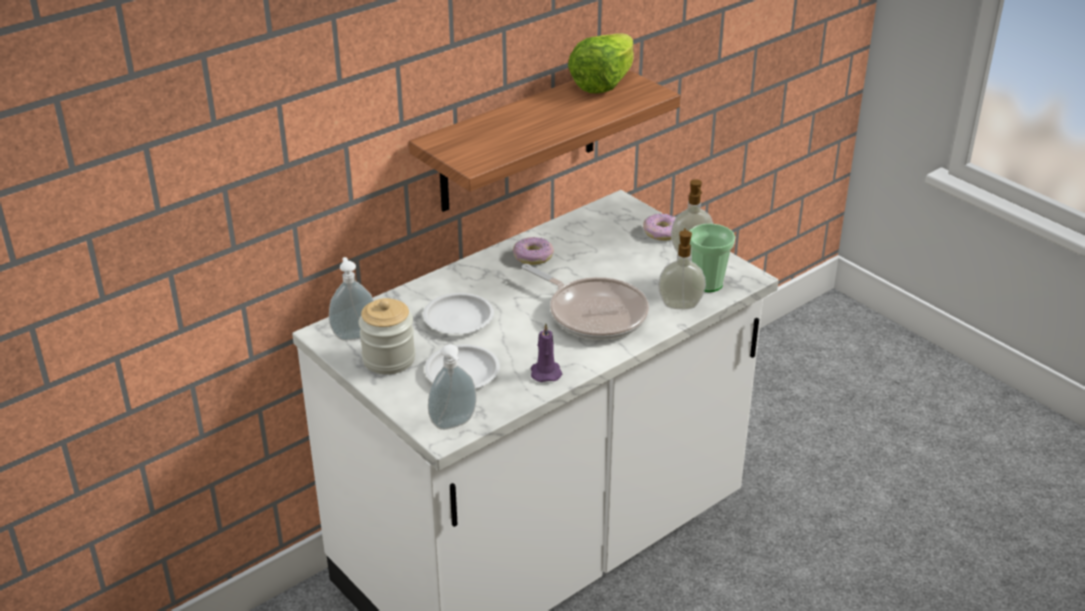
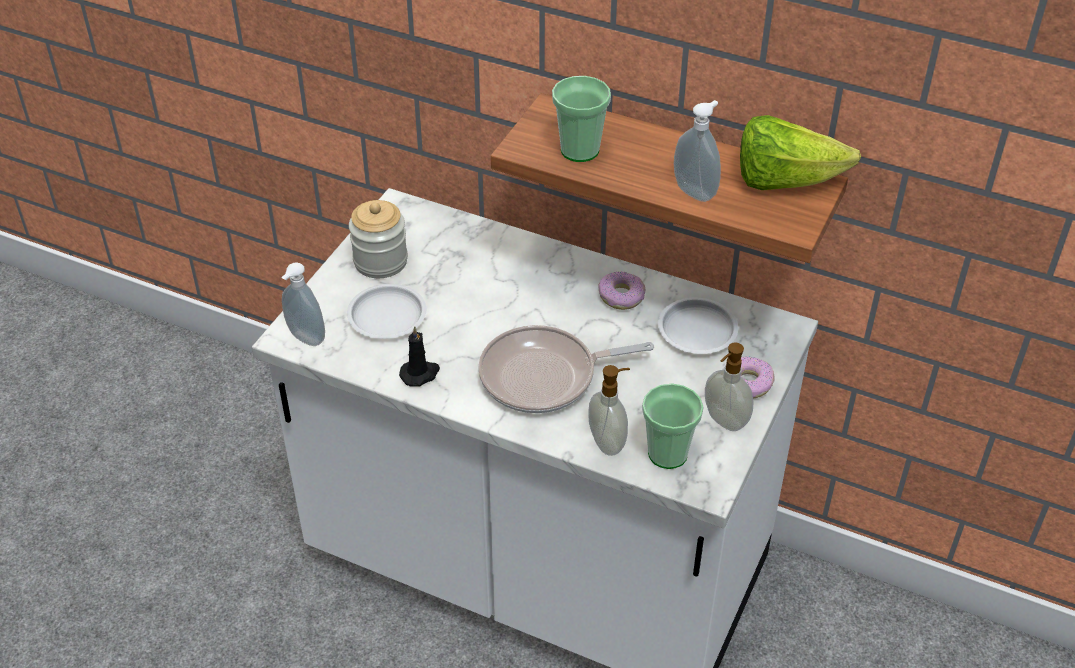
camera: 65 degrees right, 10 degrees up
soap dispenser [329,257,374,341] -> soap dispenser moved to [674,100,721,202]
white plate [423,293,494,334] -> white plate moved to [658,298,738,354]
frying pan [522,264,649,340] -> frying pan turned 60 degrees clockwise [478,325,654,413]
purple candle [531,324,562,382] -> black candle [399,326,440,387]
none -> cup [552,76,611,162]

